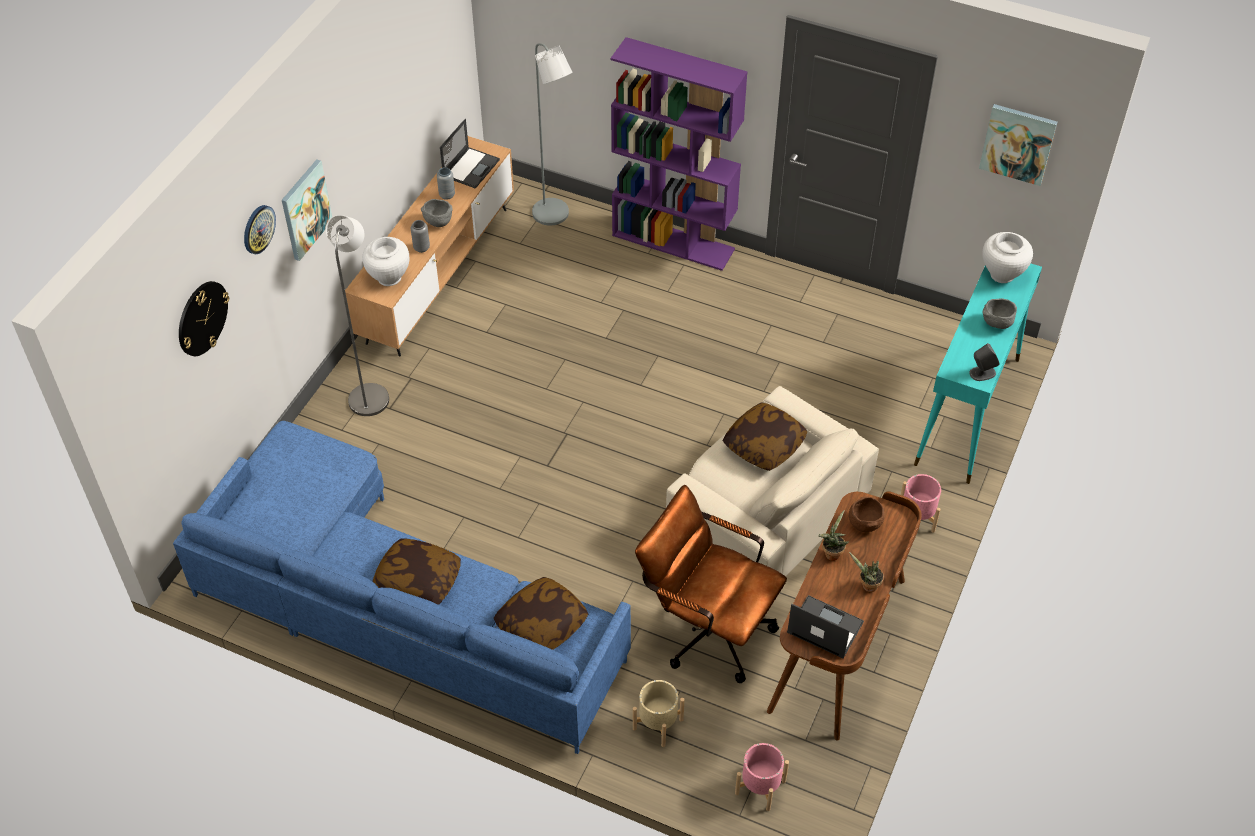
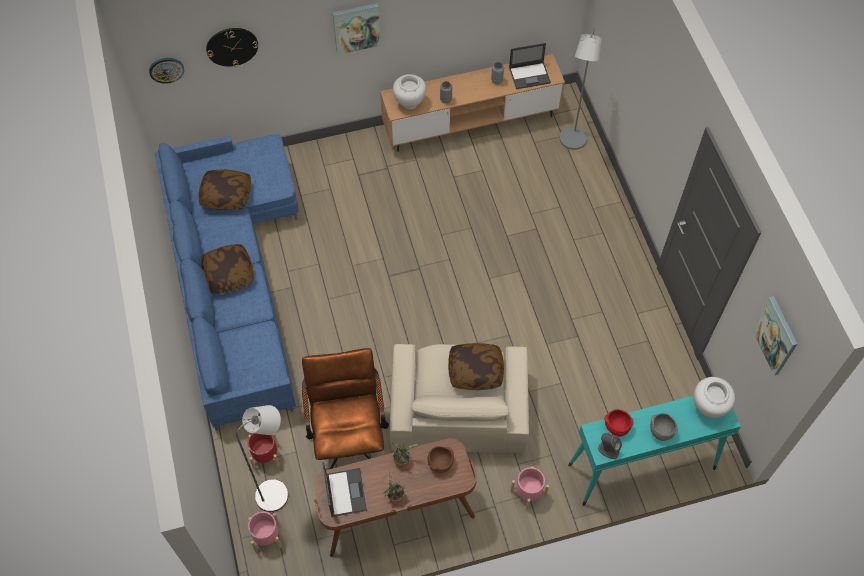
camera: 50 degrees right, 10 degrees up
wall clock [244,205,276,254] -> wall clock moved to [149,58,184,84]
grey floor lamp [325,215,389,416] -> grey floor lamp moved to [236,405,288,512]
grey bowl [421,199,453,227] -> none
pillow [494,577,588,650] -> pillow moved to [199,170,251,210]
purple bookcase [611,37,748,271] -> none
beige planter [633,680,685,747] -> red planter [248,433,280,470]
none -> red bowl [604,409,633,437]

